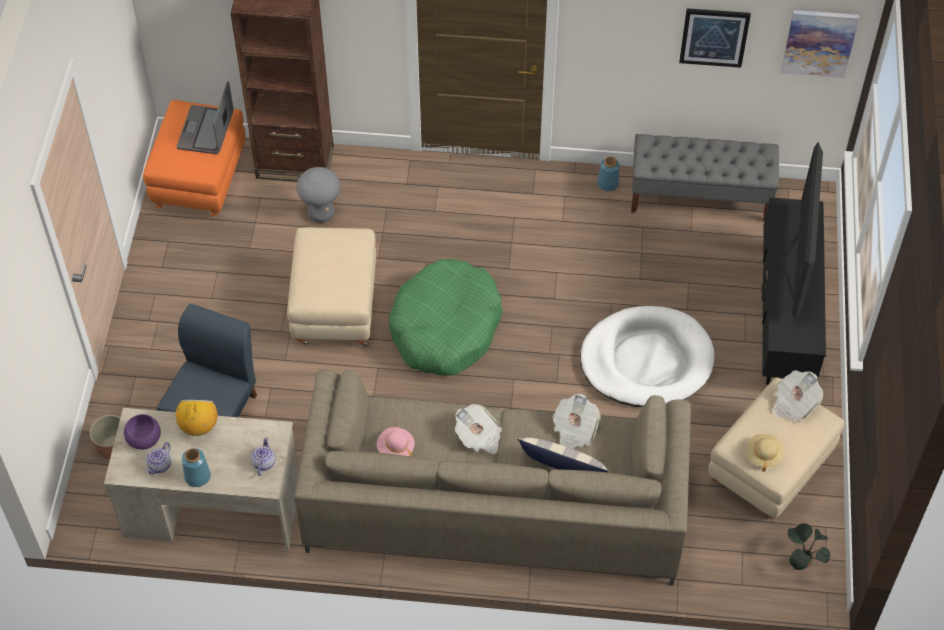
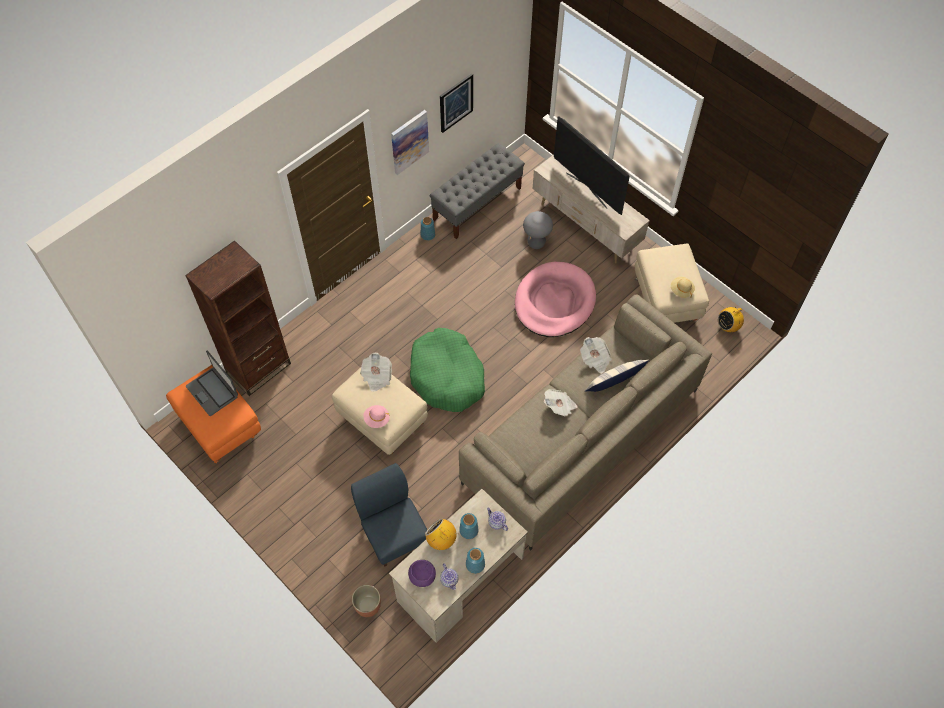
camera: 50 degrees left, 5 degrees up
grey stool [296,167,340,223] -> grey stool moved to [523,211,553,249]
pink hat [377,427,415,457] -> pink hat moved to [363,405,390,428]
white dog bed [580,306,714,407] -> pink dog bed [515,262,596,337]
black tv stand [762,197,826,385] -> beige tv stand [533,154,650,263]
newspaper [772,370,823,423] -> newspaper moved to [360,353,392,392]
picture [781,10,859,78] -> picture moved to [391,110,429,175]
potted plant [788,523,830,570] -> radio [718,305,744,332]
none -> blue vase [459,513,479,539]

